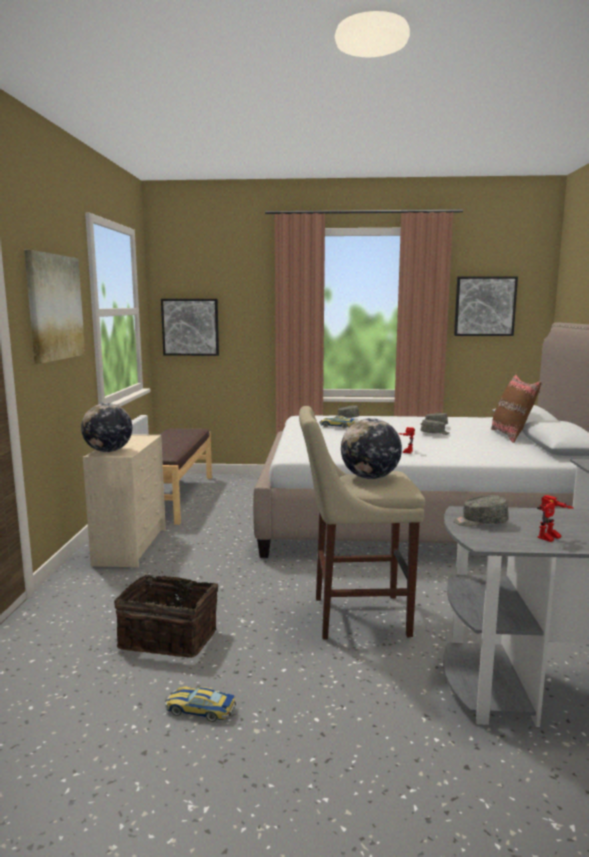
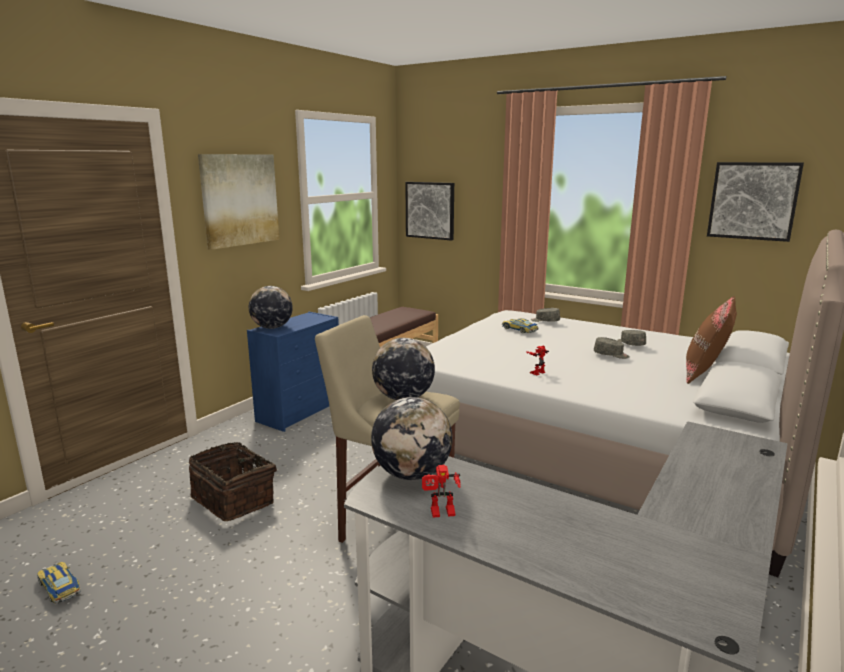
camera: 30 degrees right, 5 degrees up
beige dresser [83,434,166,568] -> blue dresser [247,312,339,432]
toy car [165,686,236,722] -> toy car moved to [37,562,81,604]
grey cap [453,495,509,527] -> globe [371,397,453,480]

